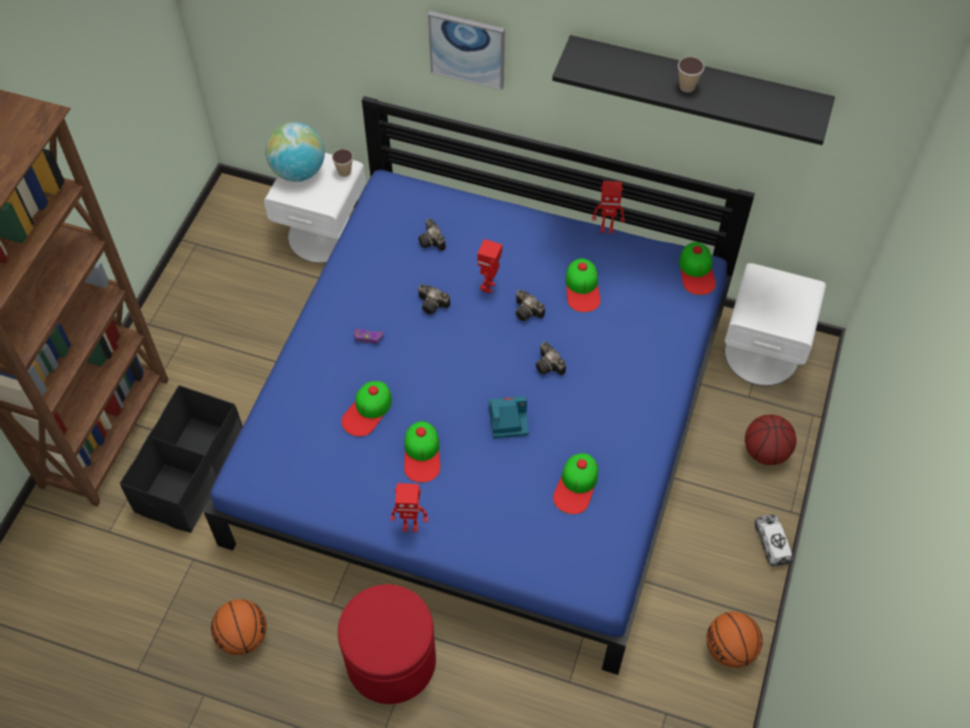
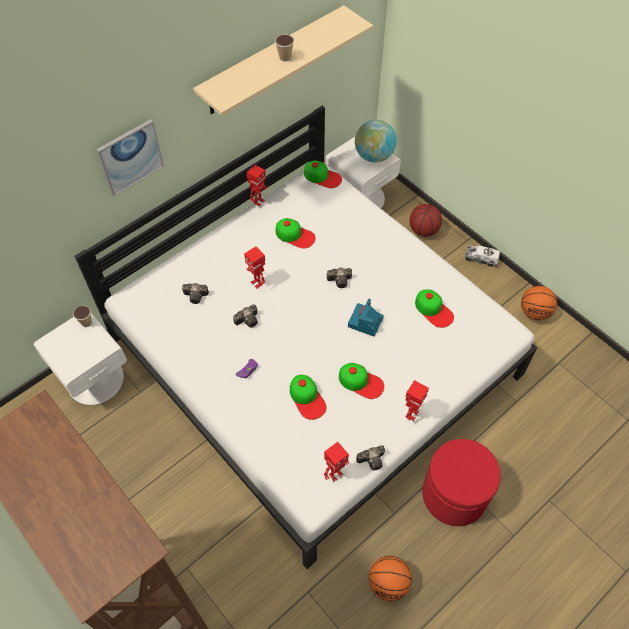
camera: 60 degrees left, 0 degrees up
black storage box [120,385,243,533] -> none
blue bed [204,96,755,675] -> white bed [75,106,538,569]
globe [265,122,325,182] -> globe moved to [355,120,397,162]
camera [515,289,545,321] -> camera moved to [356,445,385,470]
black shelf [552,35,835,145] -> beige shelf [193,5,373,116]
none -> toy robot [324,442,349,482]

